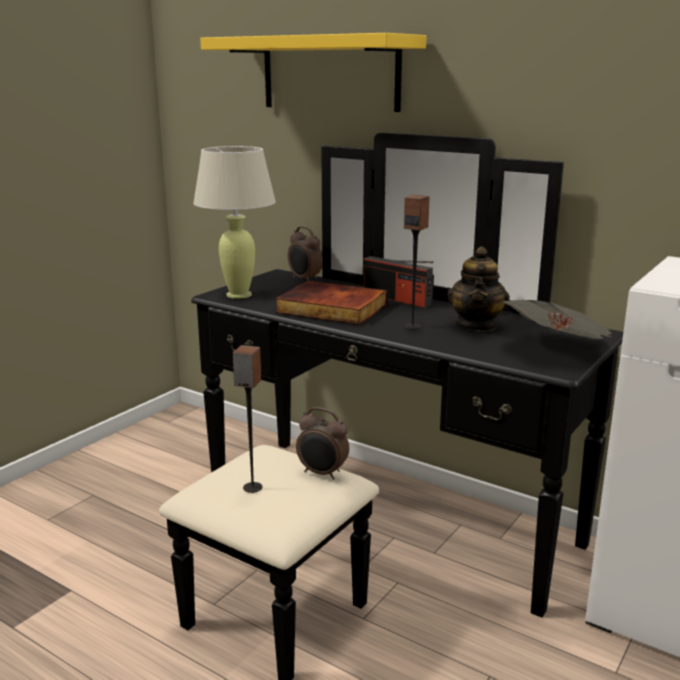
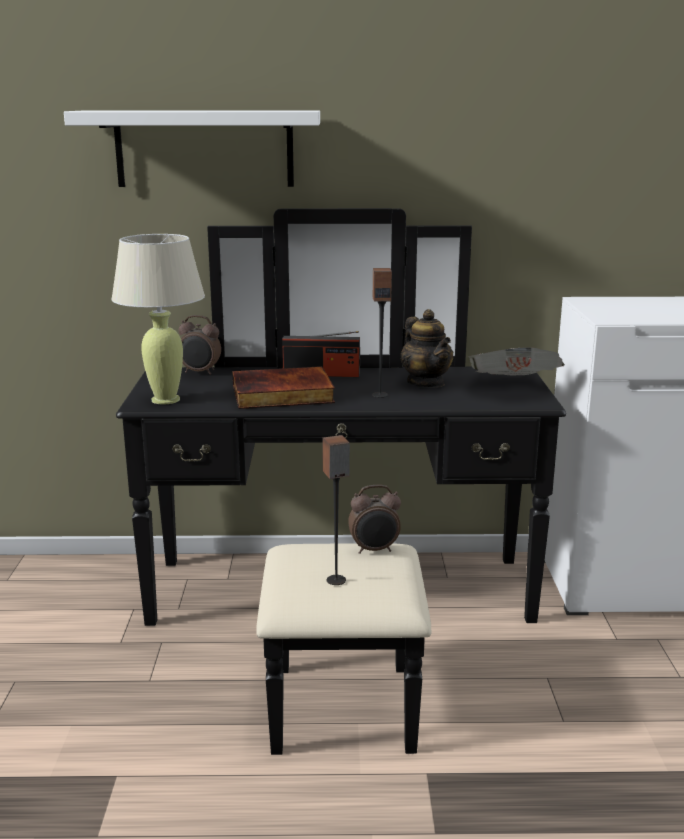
camera: 35 degrees left, 0 degrees up
yellow shelf [200,33,426,112] -> white shelf [64,110,320,187]

